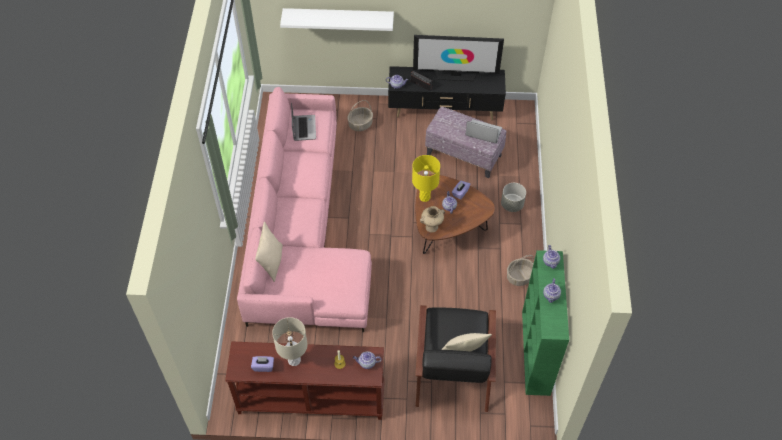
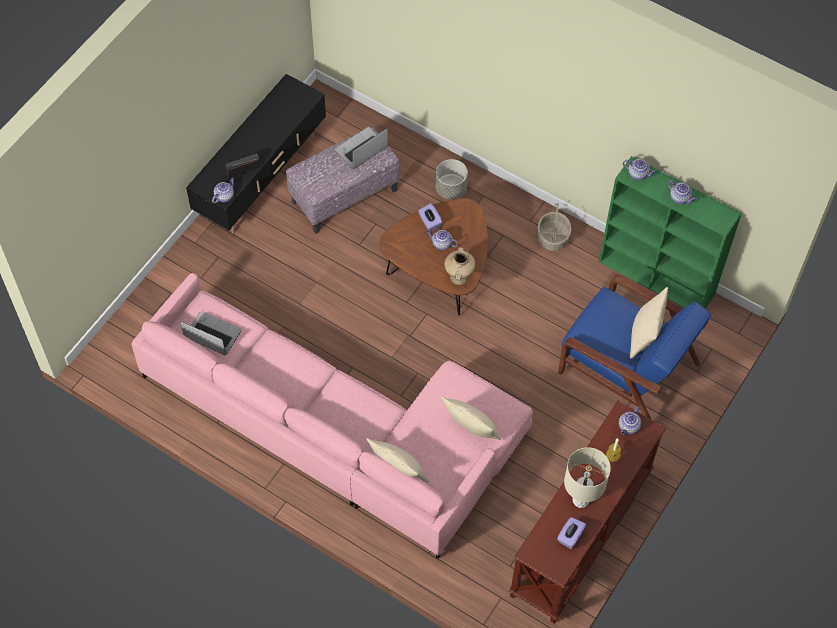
camera: 60 degrees left, 5 degrees up
white shelf [280,8,394,31] -> none
basket [347,100,373,131] -> none
yellow table lamp [412,155,440,202] -> none
television [413,35,504,81] -> none
black armchair [415,305,496,412] -> blue armchair [558,274,711,419]
none -> beige pillow [441,396,501,440]

